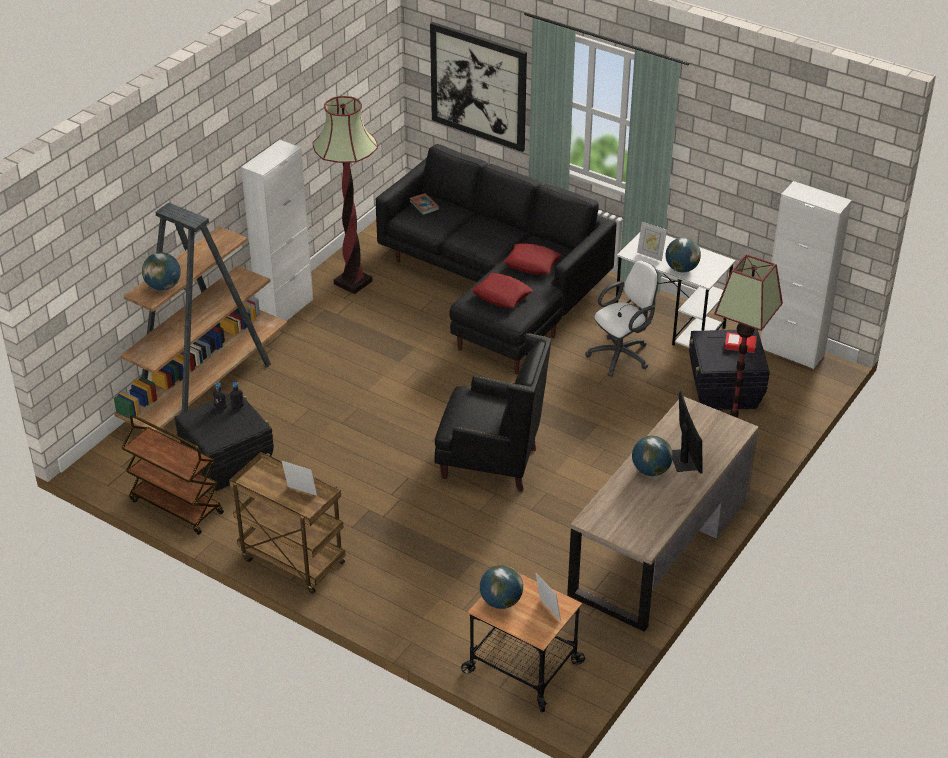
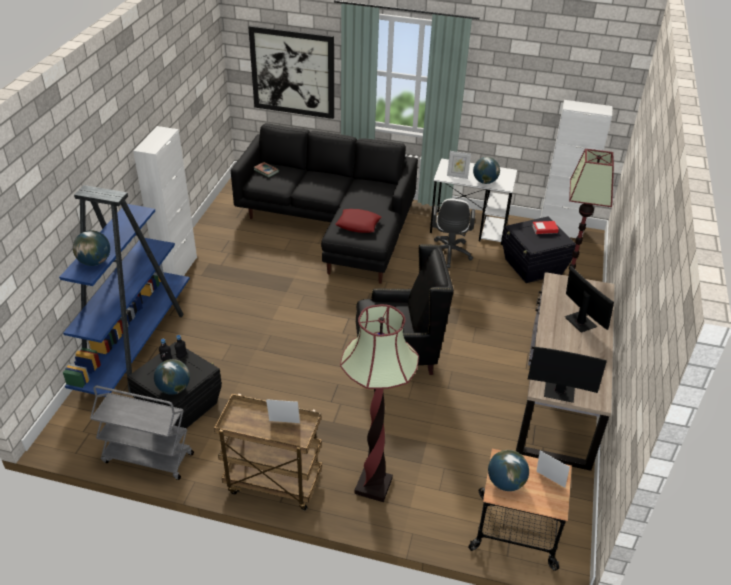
camera: 20 degrees left, 0 degrees up
brown bookcase [114,203,288,432] -> blue bookcase [59,185,190,397]
brown cart [122,415,224,535] -> grey cart [90,386,194,480]
floor lamp [312,96,378,294] -> floor lamp moved to [340,304,419,502]
red pillow [503,243,562,274] -> none
white office chair [585,261,658,377] -> white office chair turned 150 degrees clockwise [432,199,475,268]
globe [632,435,673,476] -> globe moved to [154,359,190,395]
none -> monitor [528,347,607,403]

